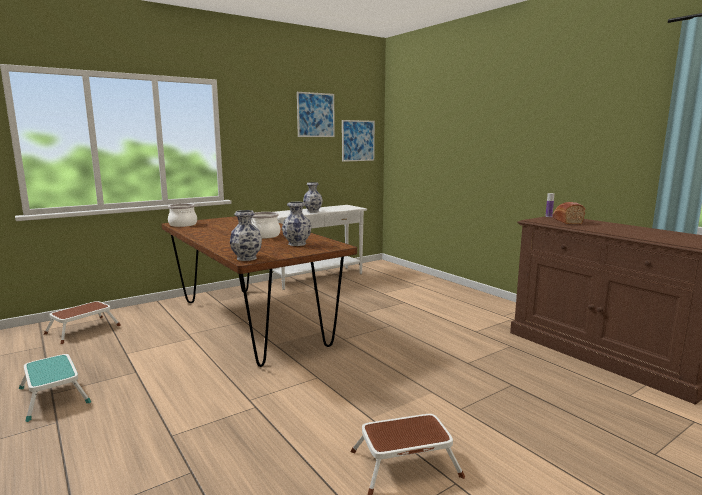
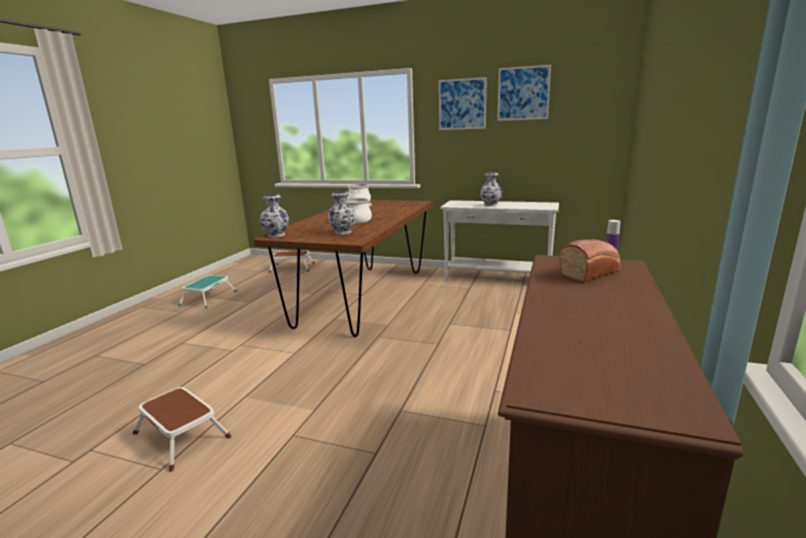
camera: 55 degrees right, 5 degrees up
picture [342,120,375,162] -> picture moved to [439,77,487,130]

